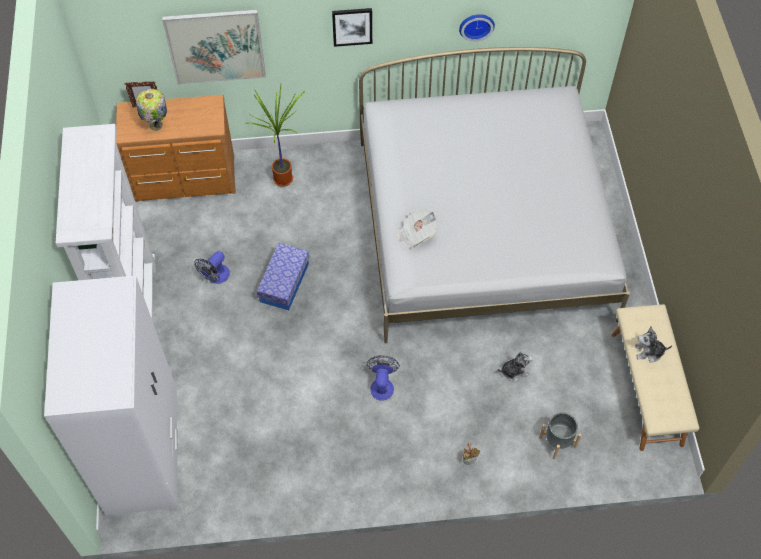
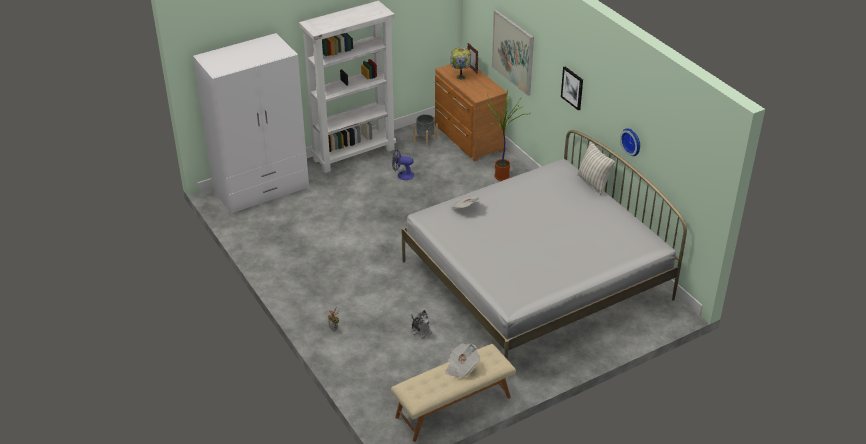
camera: 65 degrees right, 20 degrees down
storage box [256,243,309,310] -> none
fan [367,356,400,401] -> none
grey planter [539,413,581,459] -> grey planter moved to [413,114,438,148]
plush toy [635,326,672,362] -> newspaper [445,344,480,379]
none -> pillow [577,142,615,195]

